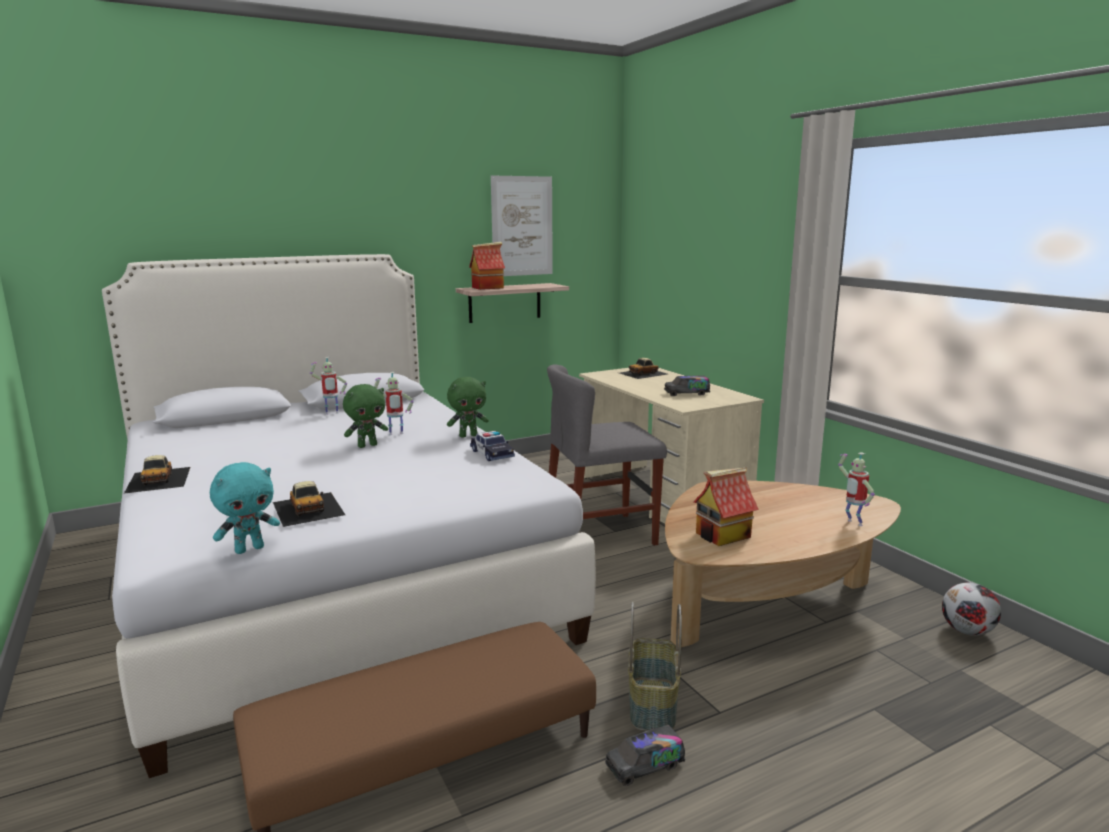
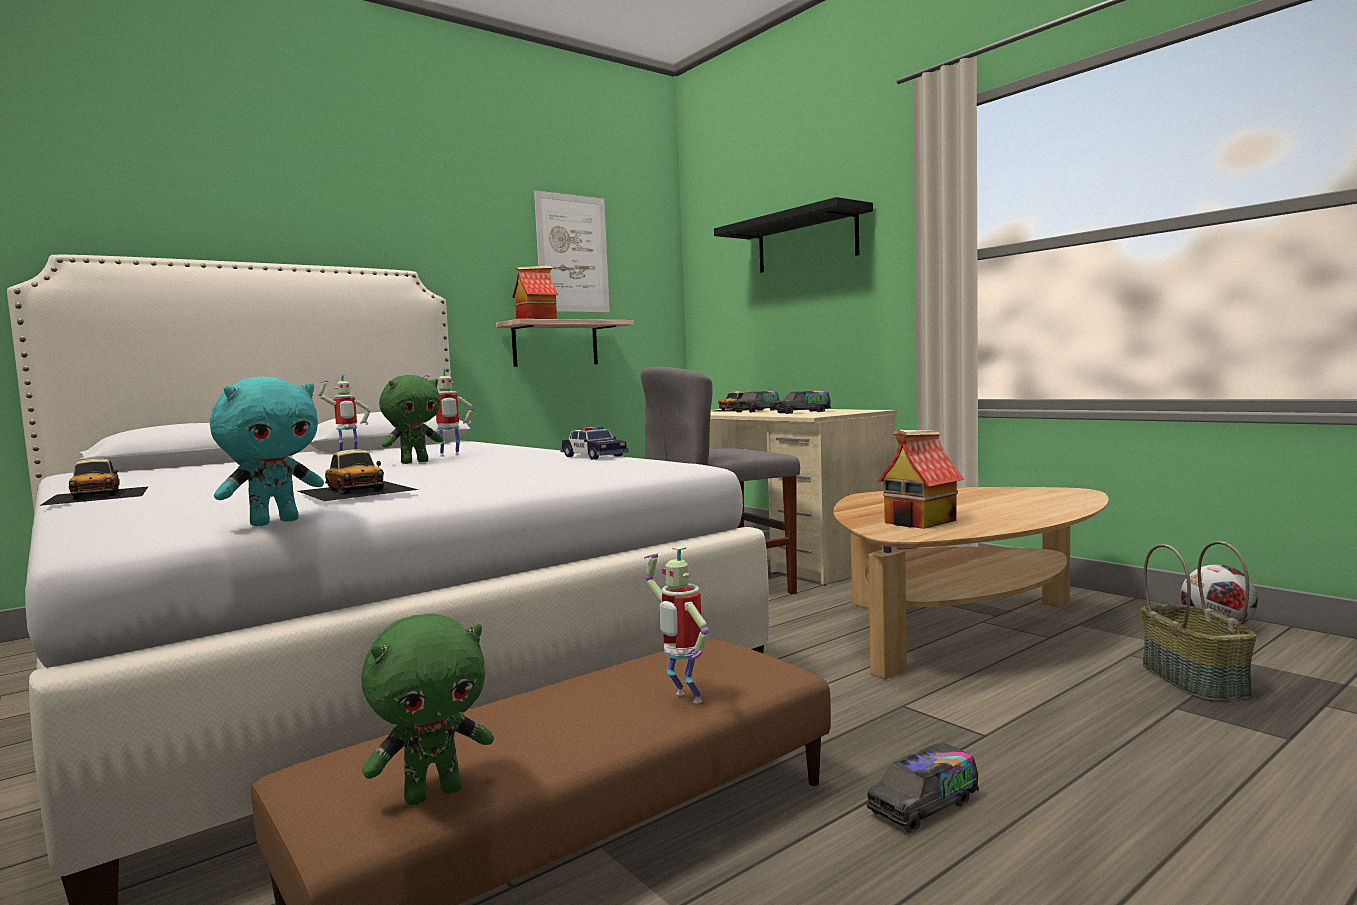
camera: 10 degrees left, 10 degrees down
green plush toy [447,377,489,438] -> green plush toy moved to [361,614,494,805]
basket [628,601,682,731] -> basket moved to [1141,541,1257,701]
toy robot [838,452,875,526] -> toy robot moved to [644,546,709,703]
none -> black shelf [714,197,873,273]
none -> toy truck [734,391,779,412]

